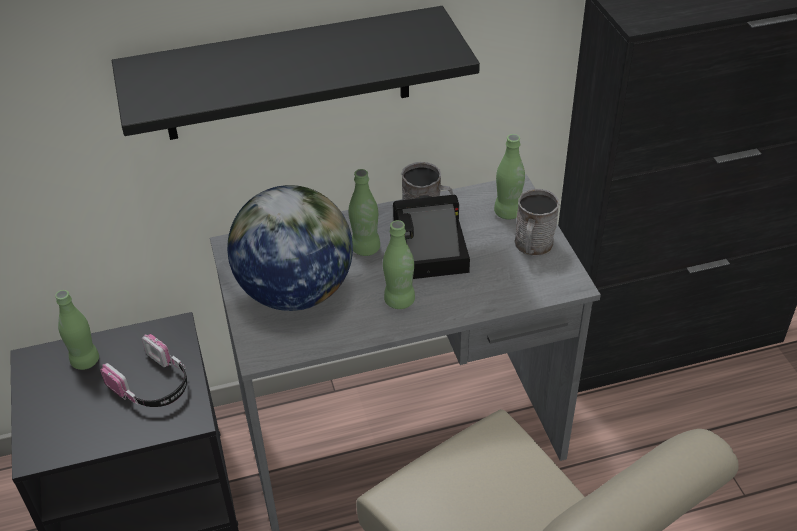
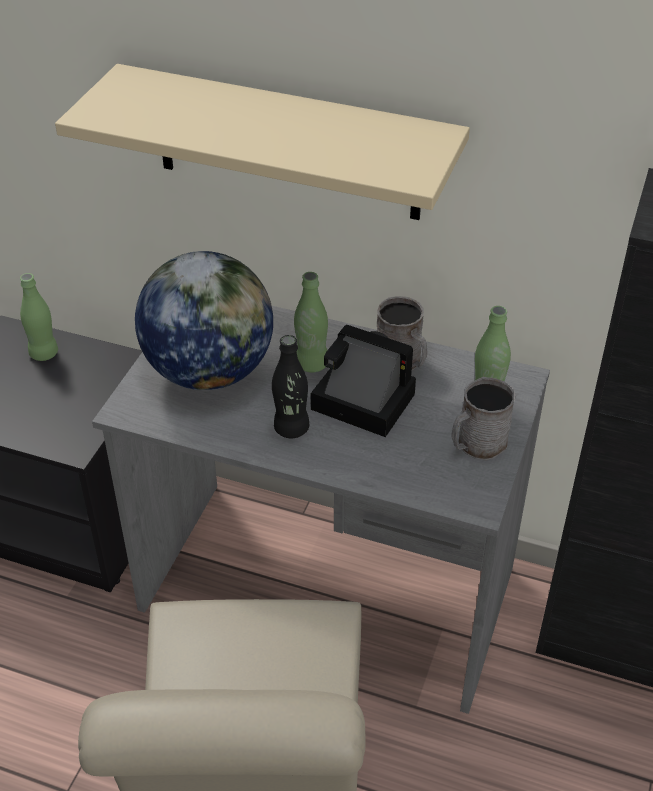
camera: 35 degrees right, 0 degrees up
headphones [100,334,187,407] -> none
black shelf [112,6,480,140] -> beige shelf [55,64,470,220]
green bottle [383,220,415,309] -> black bottle [272,335,309,438]

